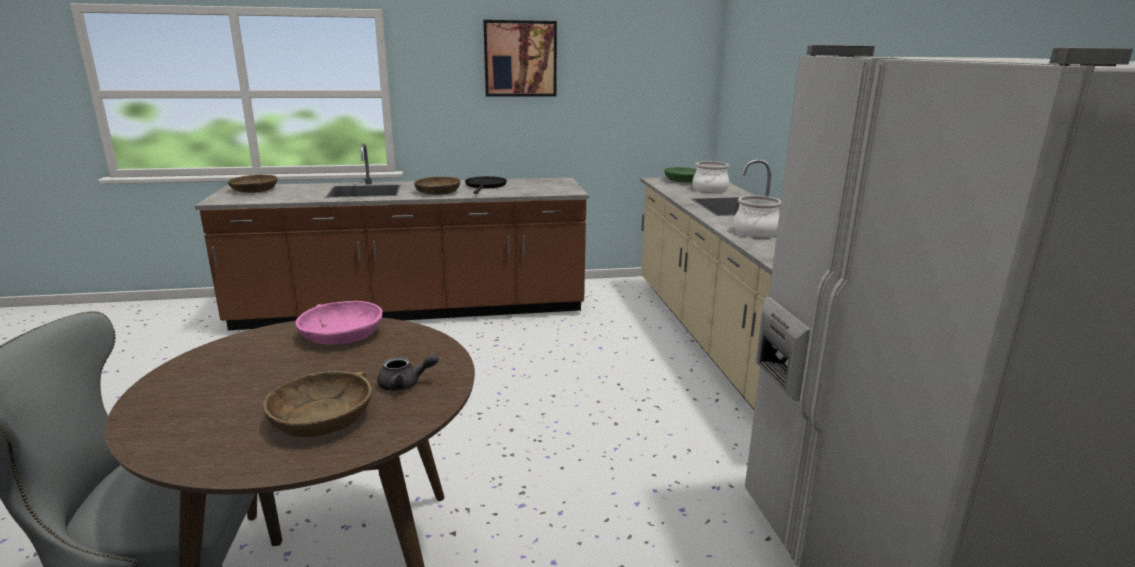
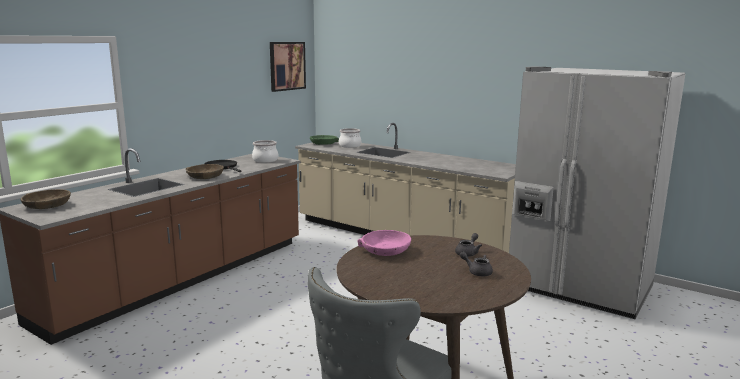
camera: 45 degrees left, 5 degrees down
brown bowl [263,371,372,437] -> grey teapot [460,251,493,276]
picture [483,20,557,97] -> picture moved to [270,42,306,92]
cooking pot [733,195,781,237] -> cooking pot moved to [252,140,278,163]

